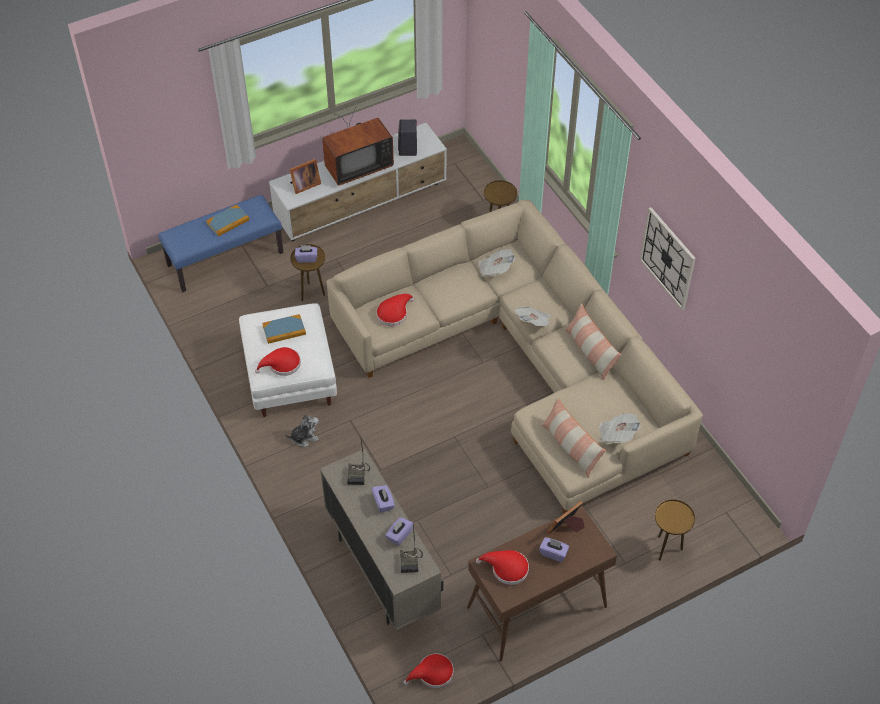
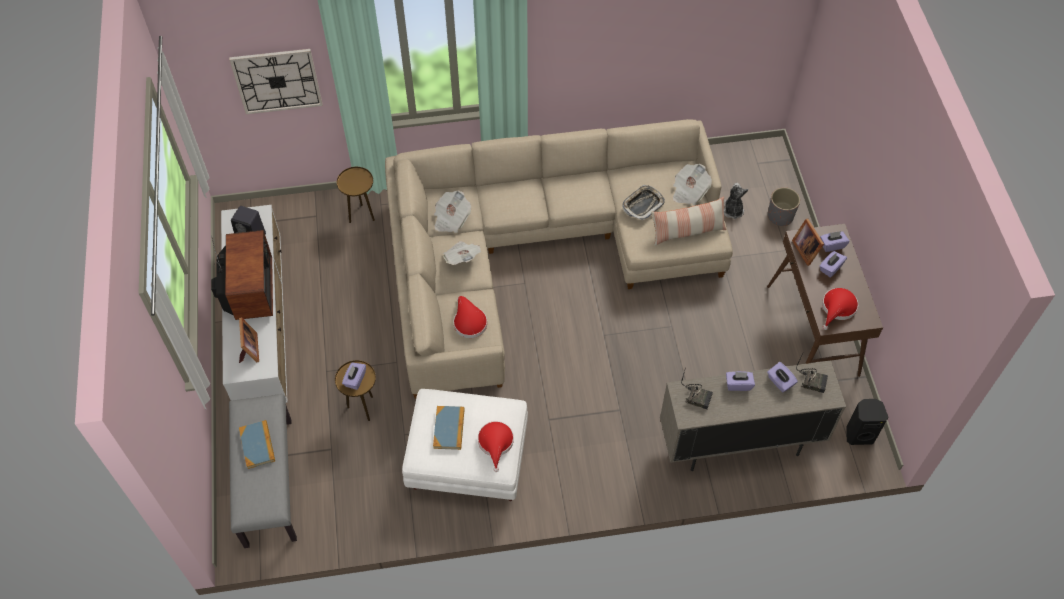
camera: 70 degrees left, 5 degrees up
blue bench [158,195,283,292] -> grey bench [229,394,297,548]
plush toy [285,414,319,447] -> plush toy moved to [724,183,748,219]
red hat [404,653,454,688] -> black speaker [846,399,888,445]
newspaper [515,306,551,326] -> newspaper moved to [443,241,481,265]
pillow [564,303,622,381] -> none
wall clock [639,207,696,310] -> wall clock moved to [229,49,323,114]
brown side table [655,500,695,560] -> grey planter [768,187,800,226]
none -> tray [622,185,665,221]
none -> purple tissue box [820,231,849,252]

